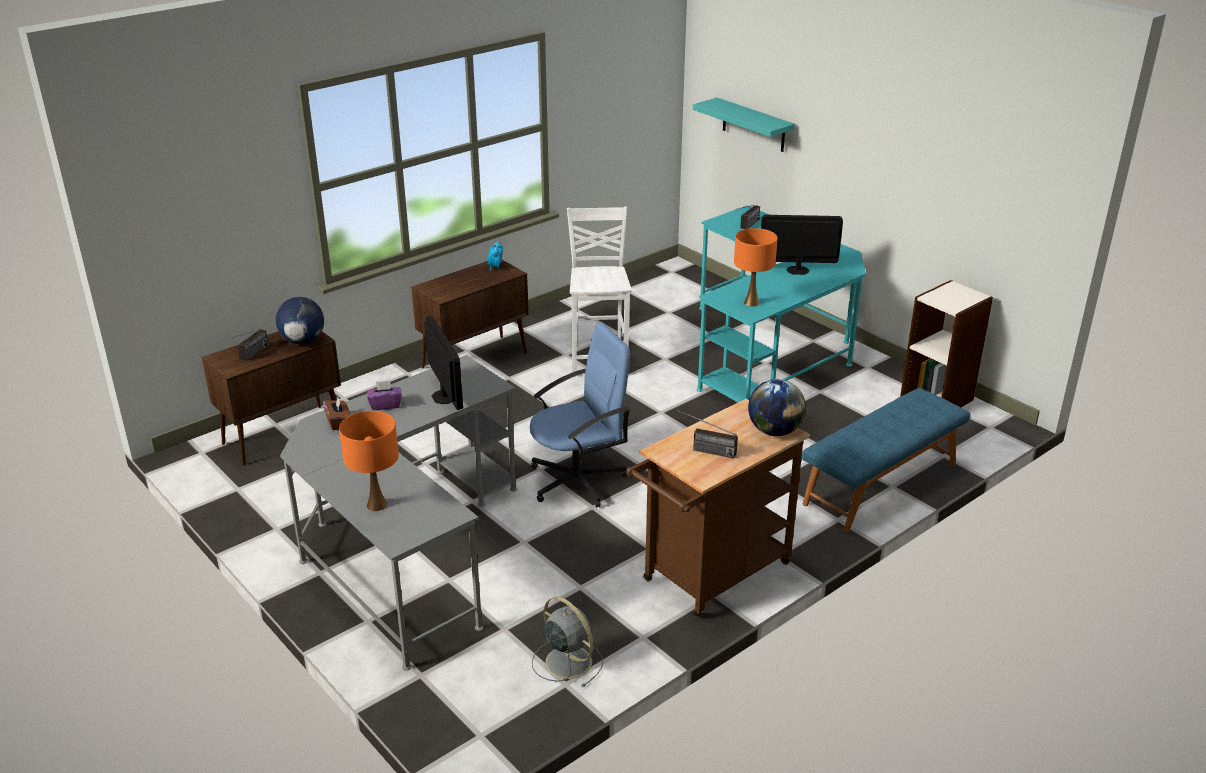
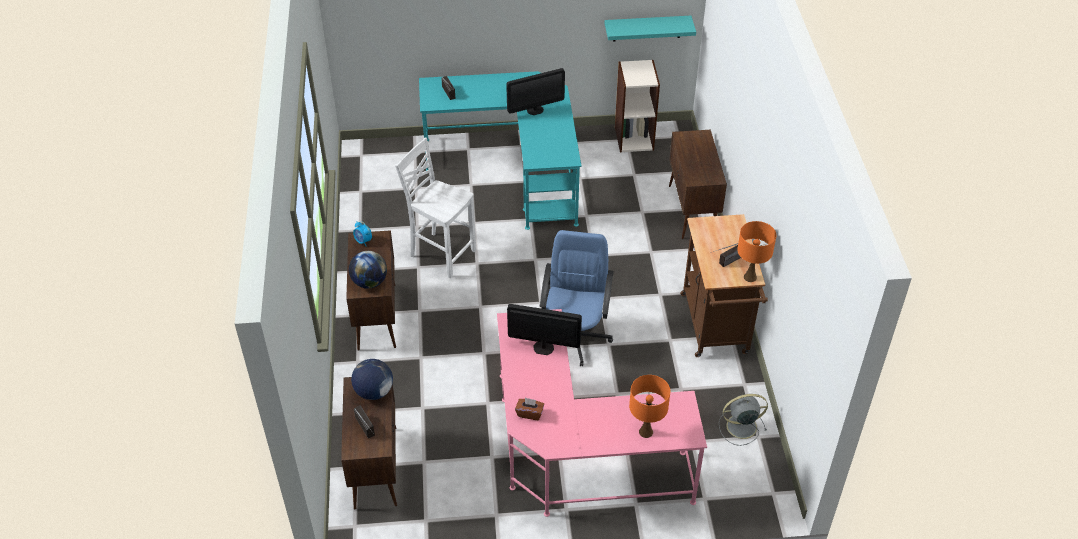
camera: 55 degrees left, 15 degrees up
grey desk [280,355,517,671] -> pink desk [497,309,707,517]
purple tissue box [367,381,402,410] -> none
turquoise shelf [693,98,795,152] -> turquoise shelf moved to [605,16,696,41]
orange table lamp [734,228,778,307] -> orange table lamp moved to [737,221,776,282]
globe [748,379,806,436] -> globe moved to [349,251,387,289]
monitor [761,215,843,275] -> monitor turned 150 degrees counterclockwise [506,68,565,115]
blue bench [802,388,971,532] -> brown cabinet [669,130,727,239]

